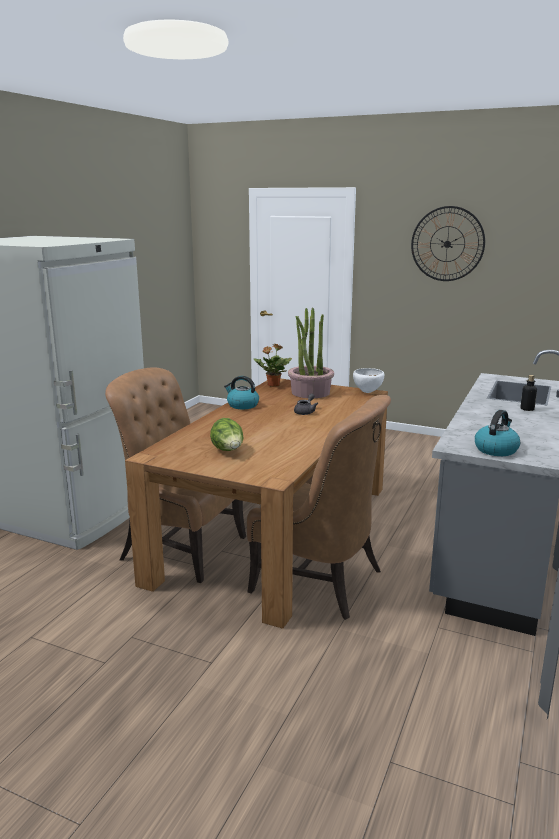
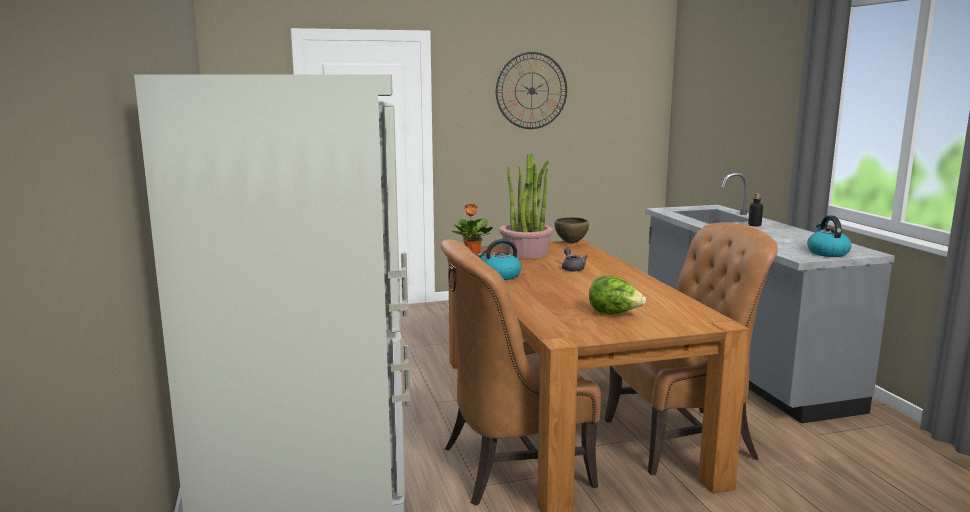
camera: 40 degrees left, 5 degrees down
white bowl [353,368,385,393] -> brown bowl [554,217,589,244]

